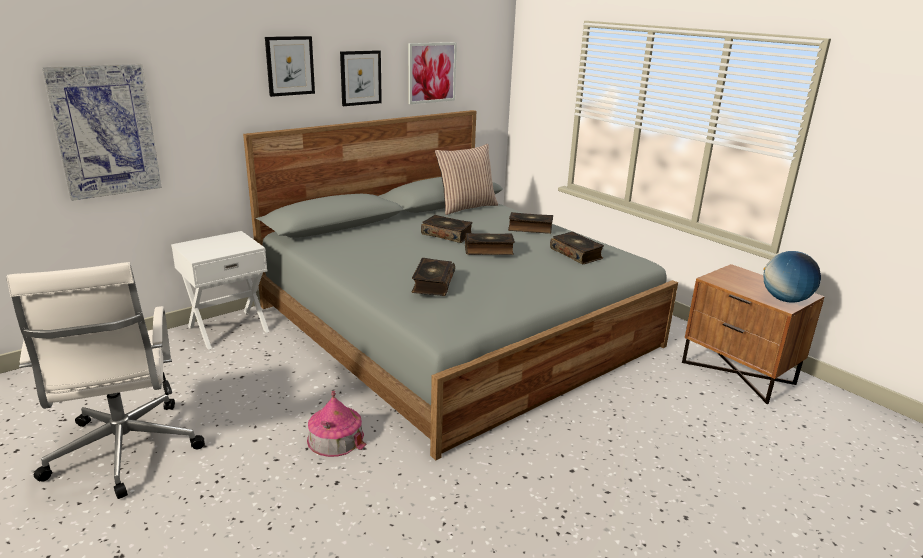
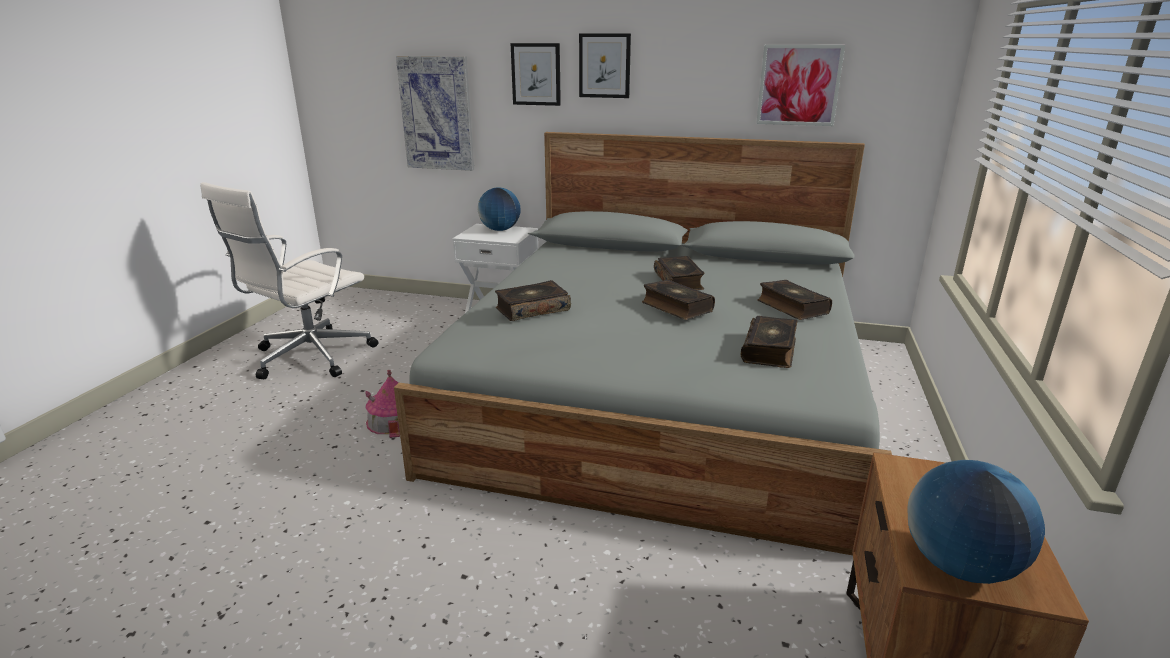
camera: 55 degrees right, 0 degrees up
picture [340,50,382,106] -> picture moved to [511,43,561,106]
pillow [435,144,498,215] -> none
none -> globe [478,187,521,231]

